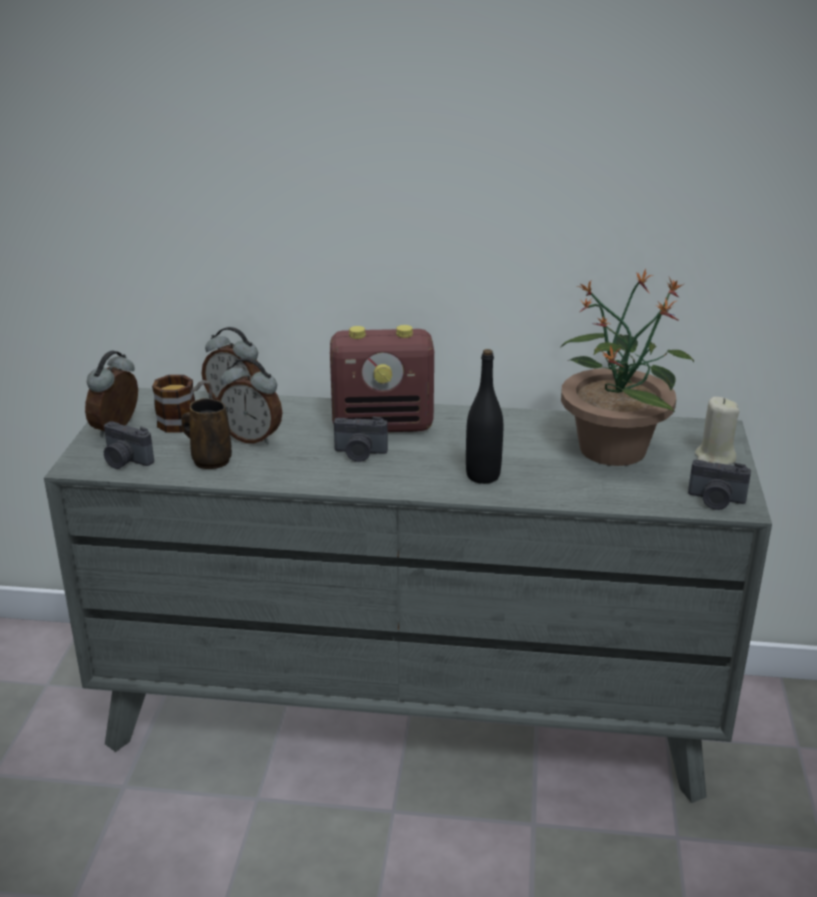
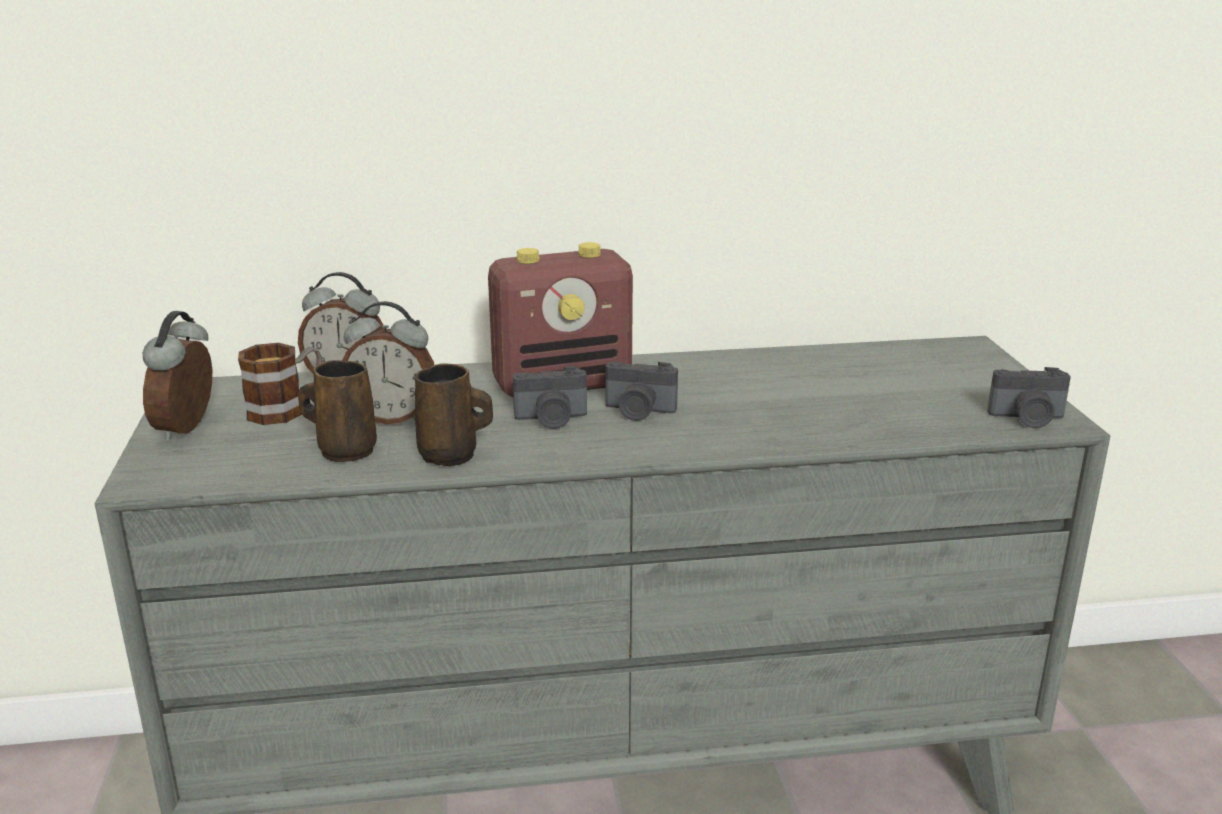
camera: 15 degrees left, 5 degrees down
camera [104,421,154,469] -> camera moved to [605,361,678,421]
black bottle [466,349,503,484] -> none
potted plant [560,268,694,466] -> none
beige candle [695,397,739,465] -> none
none -> brown mug [415,363,493,466]

